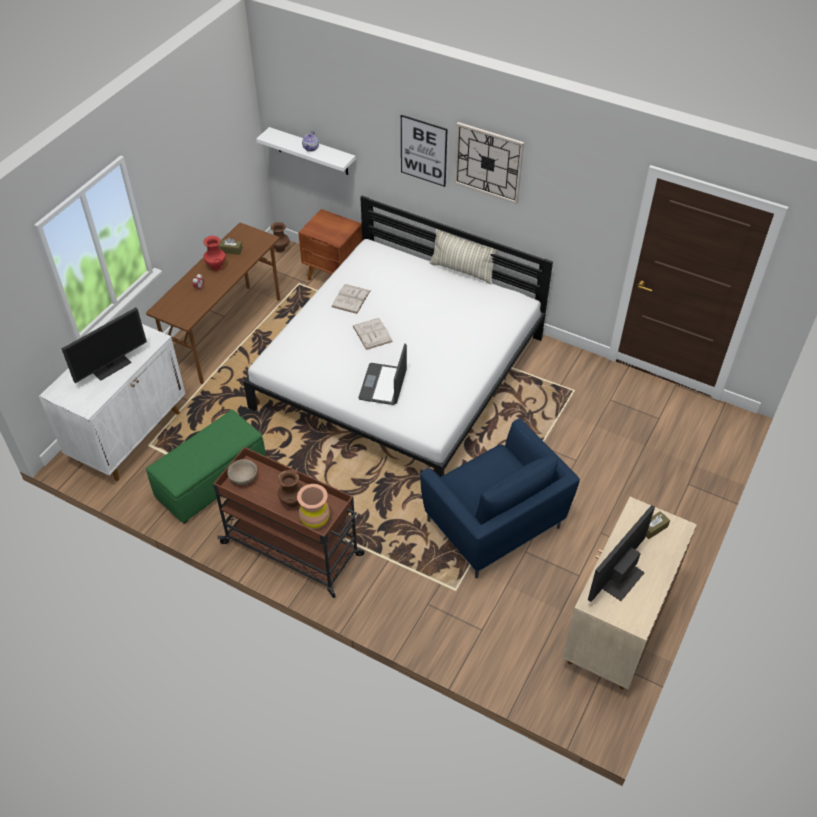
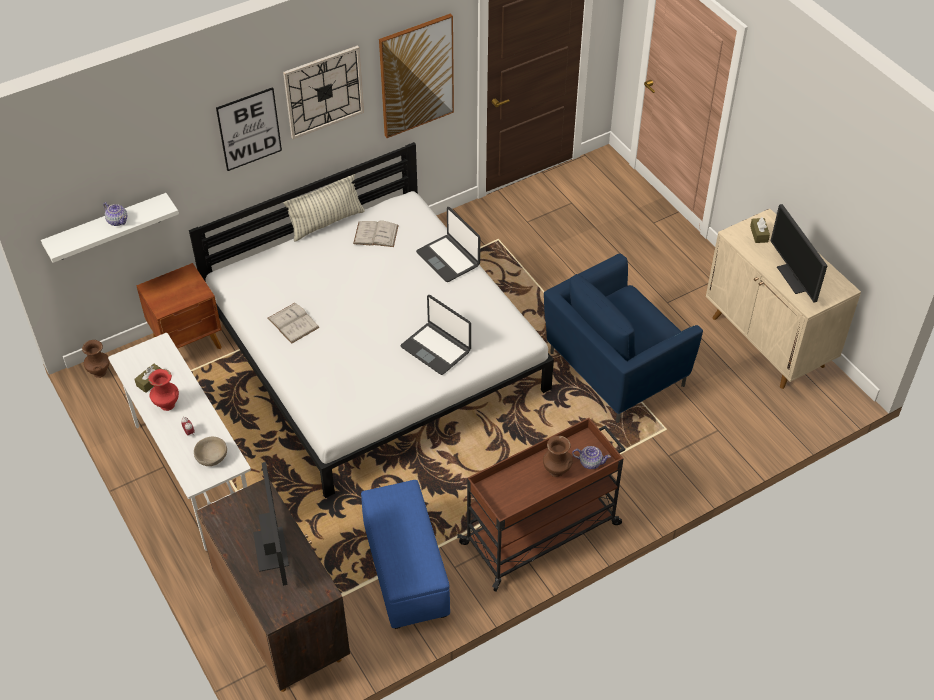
camera: 60 degrees left, 0 degrees up
white cabinet [39,324,186,481] -> brown cabinet [197,479,350,692]
brown desk [146,223,280,384] -> white desk [108,333,251,551]
green ottoman [146,410,266,524] -> blue ottoman [361,480,450,629]
beige bowl [227,459,257,485] -> beige bowl moved to [194,437,227,466]
brown vase [297,484,330,529] -> teapot [572,446,611,469]
white book [353,318,393,350] -> white book moved to [353,220,399,247]
blue armchair [420,418,580,578] -> blue armchair turned 150 degrees clockwise [544,254,703,423]
none -> picture [379,13,454,138]
none -> laptop [416,207,480,282]

